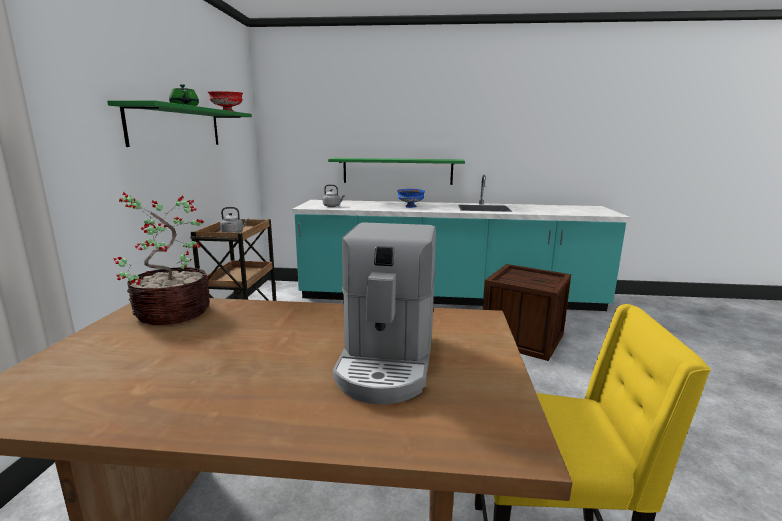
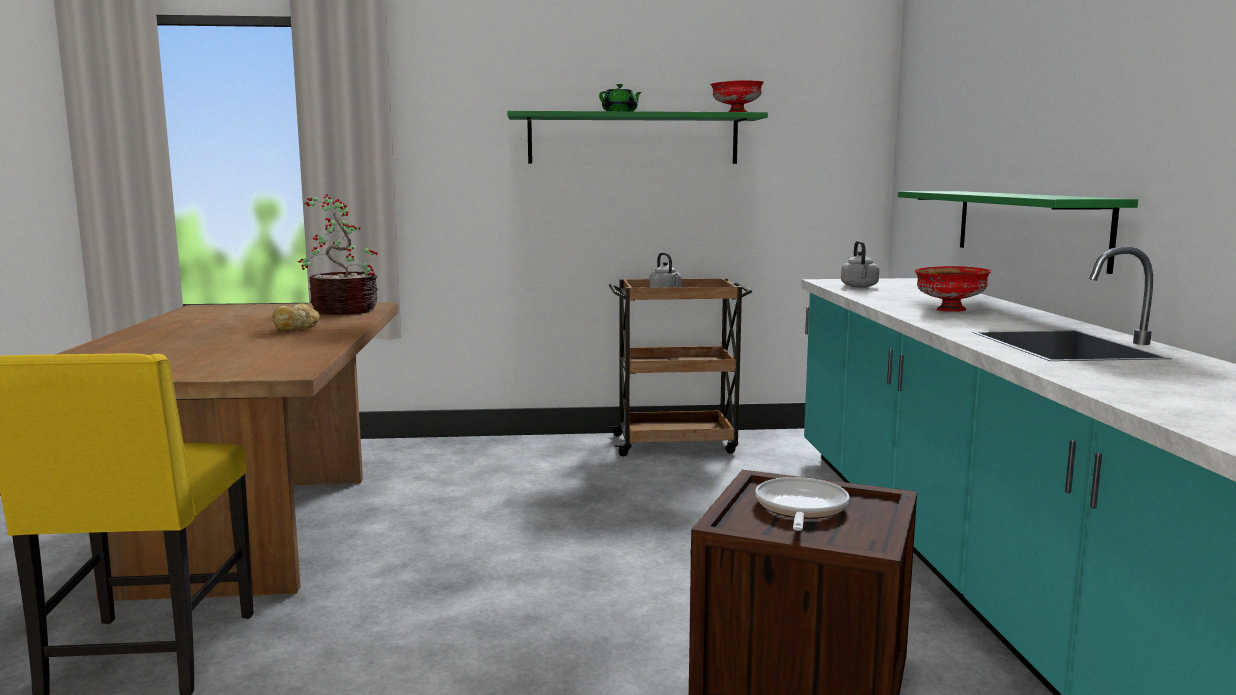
camera: 80 degrees right, 5 degrees down
coffee machine [333,222,436,404] -> none
blue bowl [397,189,425,208] -> red bowl [914,266,992,312]
none -> bread [272,304,320,331]
none -> frying pan [755,477,850,531]

